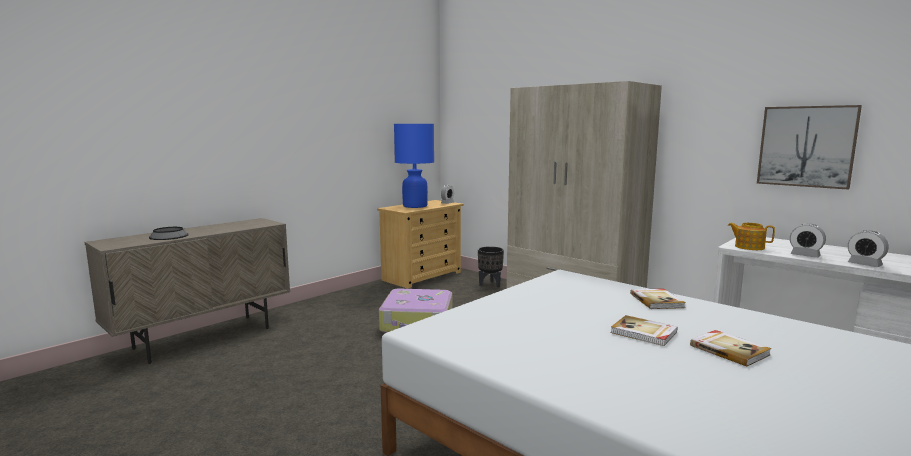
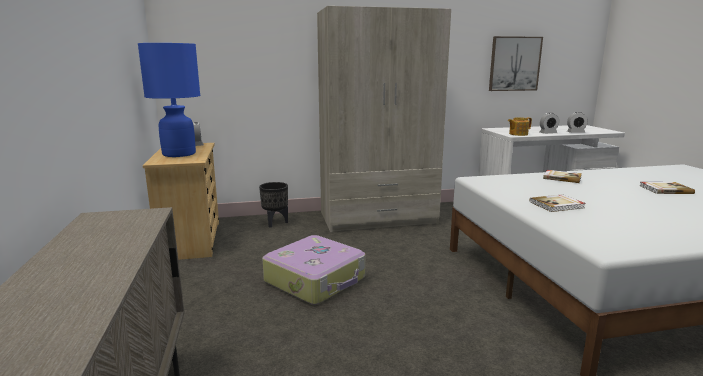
camera: 55 degrees left, 5 degrees up
bowl [149,227,189,240] -> none
book [611,315,677,346] -> book moved to [529,194,586,212]

